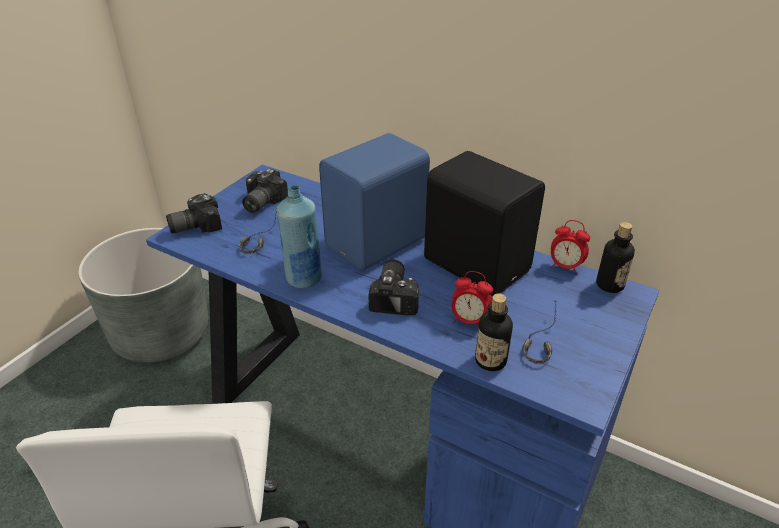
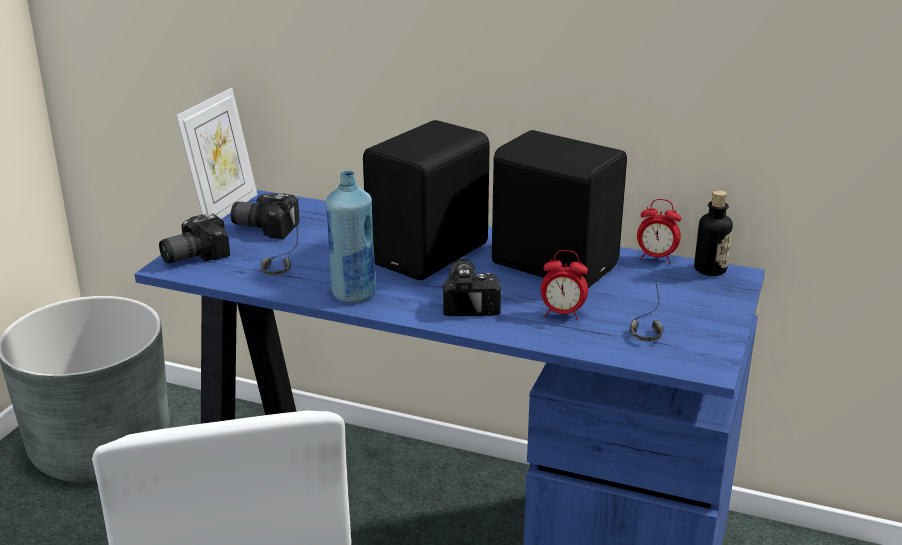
camera: 10 degrees left, 10 degrees down
camera [242,169,288,213] -> camera turned 90 degrees clockwise [231,193,300,239]
blue speaker [319,133,430,271] -> black speaker [363,120,490,280]
bottle [475,294,513,371] -> none
none -> picture frame [176,88,258,219]

